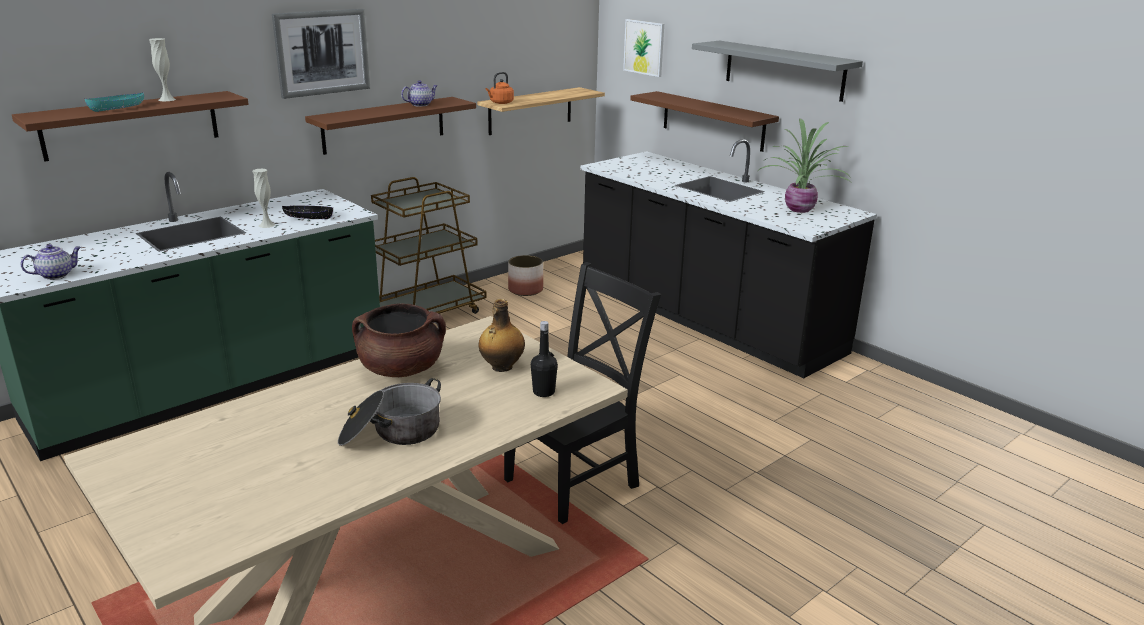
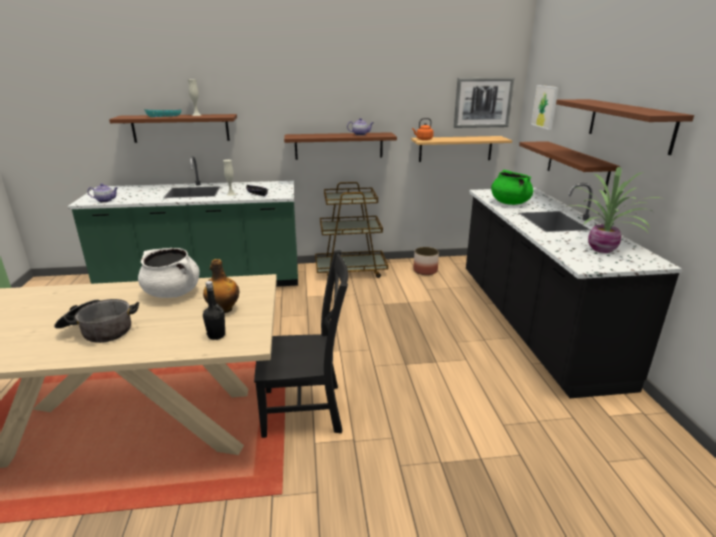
camera: 35 degrees right, 0 degrees up
picture [272,9,370,99] -> picture moved to [454,78,514,128]
brown cooking pot [352,303,446,377] -> white cooking pot [138,248,200,298]
grey shelf [692,41,863,102] -> brown shelf [556,99,694,155]
none -> green cooking pot [491,170,533,205]

